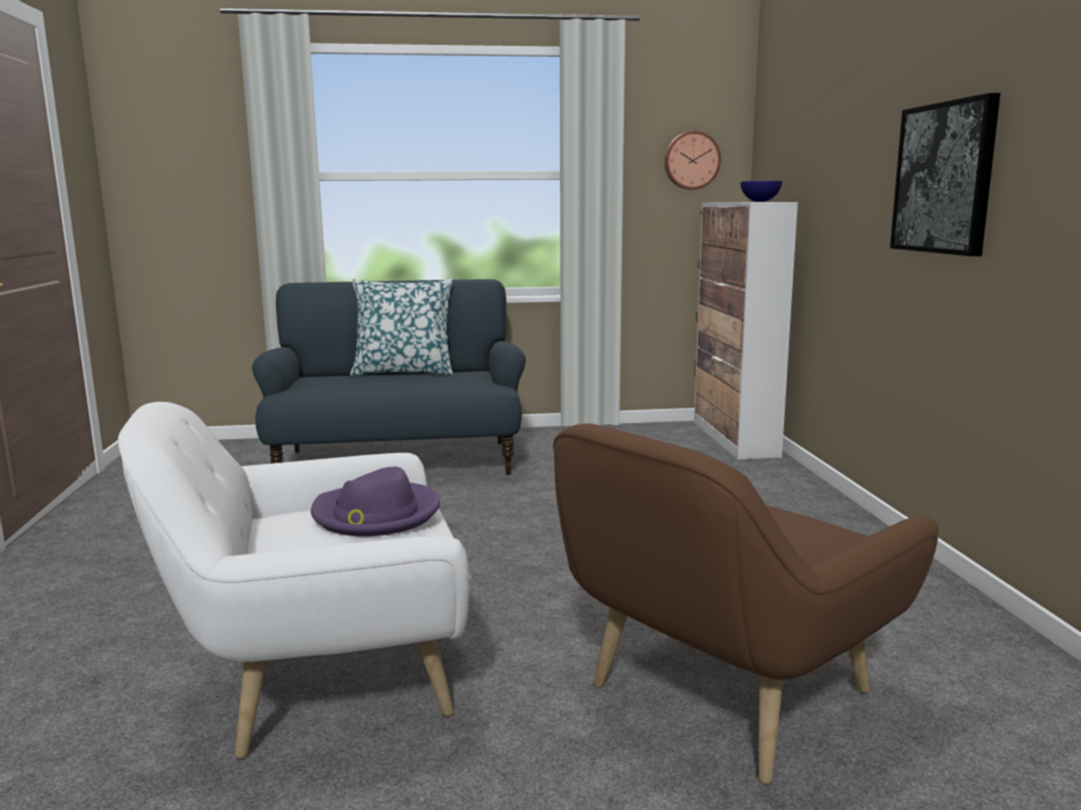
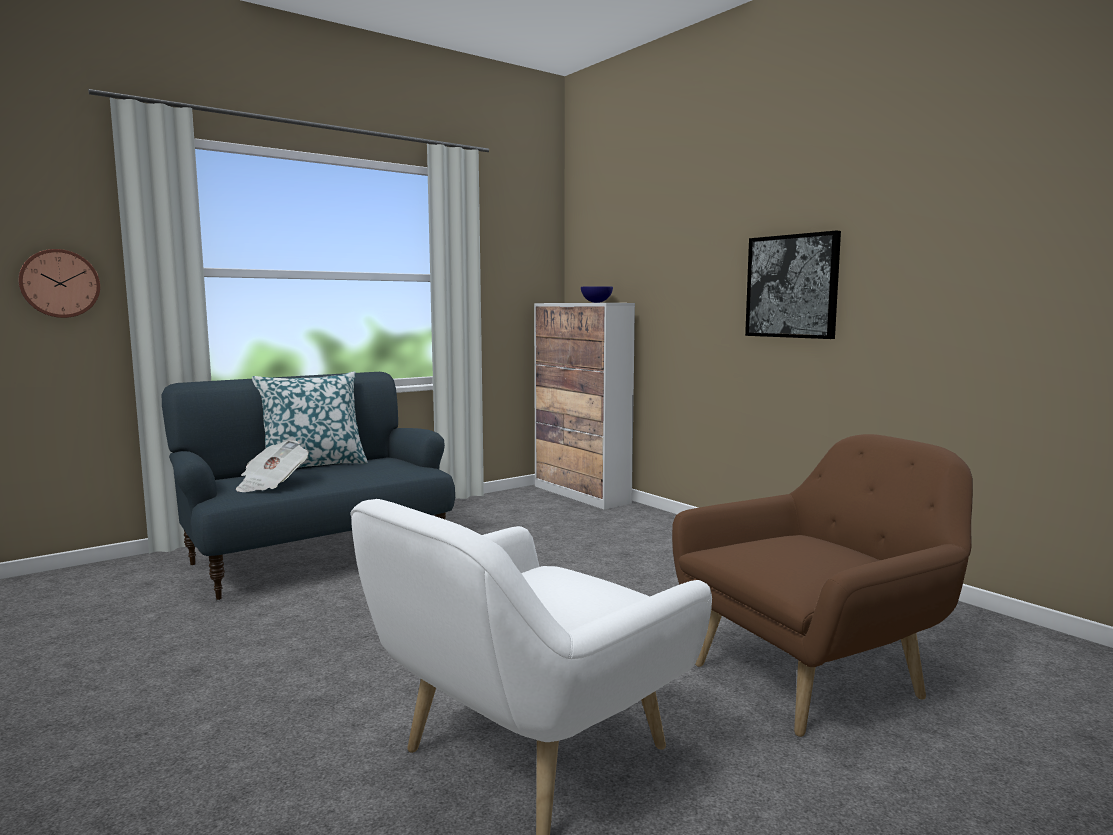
camera: 30 degrees left, 5 degrees down
purple hat [311,467,440,536] -> none
brown armchair [553,423,939,784] -> brown armchair turned 135 degrees counterclockwise [672,434,973,737]
wall clock [664,131,721,190] -> wall clock moved to [18,249,100,318]
none -> newspaper [236,440,308,492]

